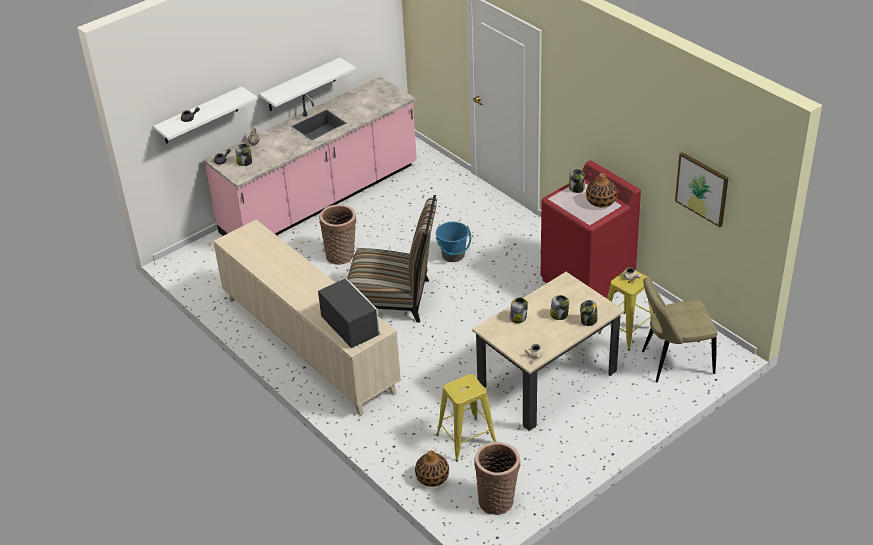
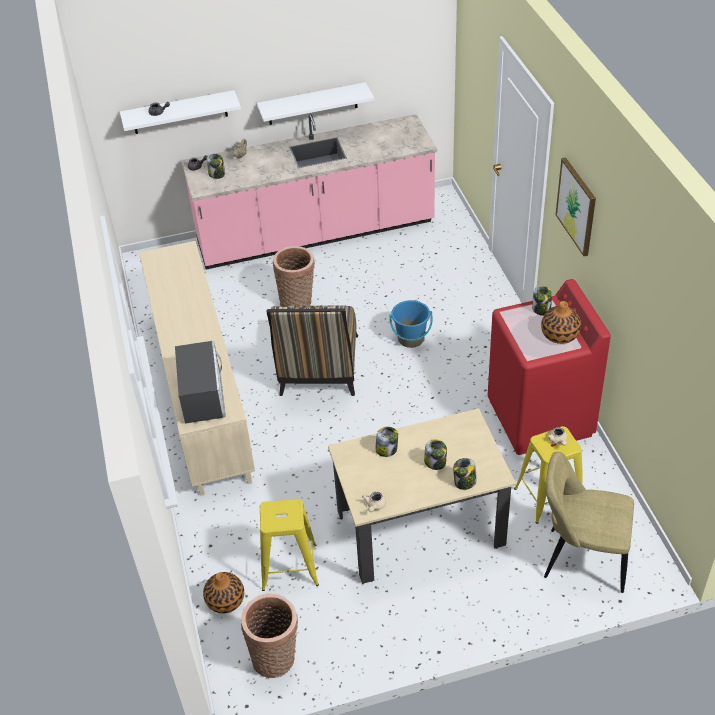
camera: 25 degrees right, 5 degrees up
chair [347,195,437,323] -> chair turned 60 degrees clockwise [266,305,358,396]
picture [675,152,728,227] -> picture moved to [555,157,596,256]

